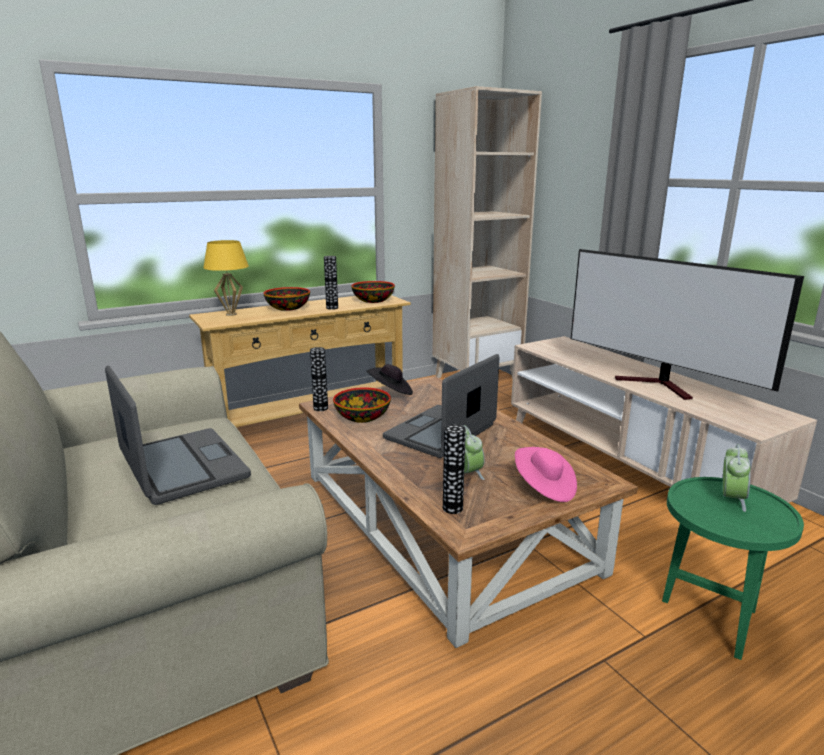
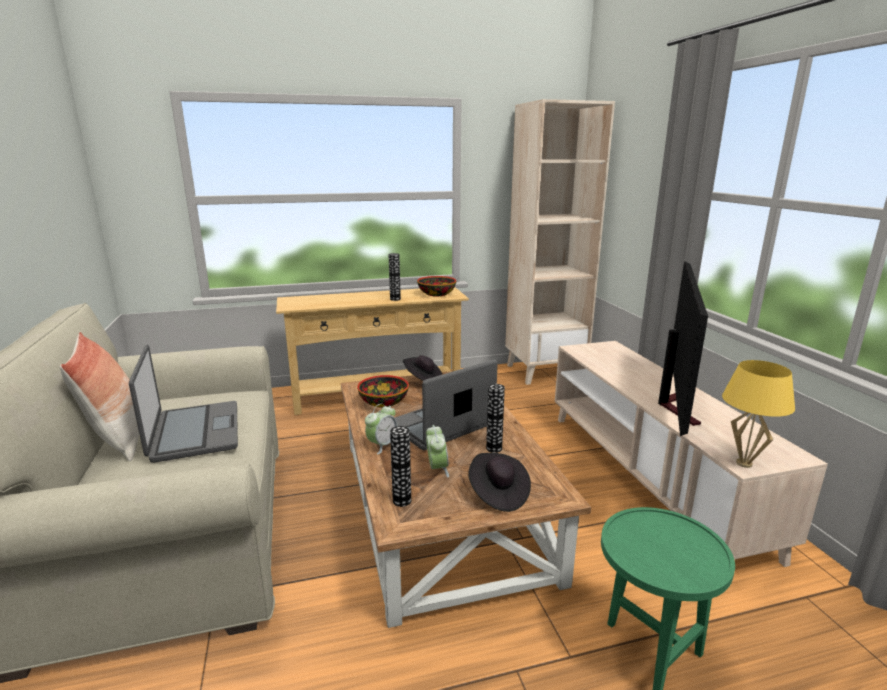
camera: 15 degrees right, 0 degrees up
yellow table lamp [203,240,249,316] -> yellow table lamp moved to [722,360,795,468]
bowl [263,287,310,311] -> none
vase [310,347,328,411] -> vase moved to [486,384,505,453]
pink hat [515,447,577,502] -> black hat [468,453,531,512]
television [571,249,804,400] -> television turned 135 degrees counterclockwise [658,261,708,436]
alarm clock [723,444,750,512] -> alarm clock moved to [365,404,398,455]
none -> pillow [60,332,139,461]

